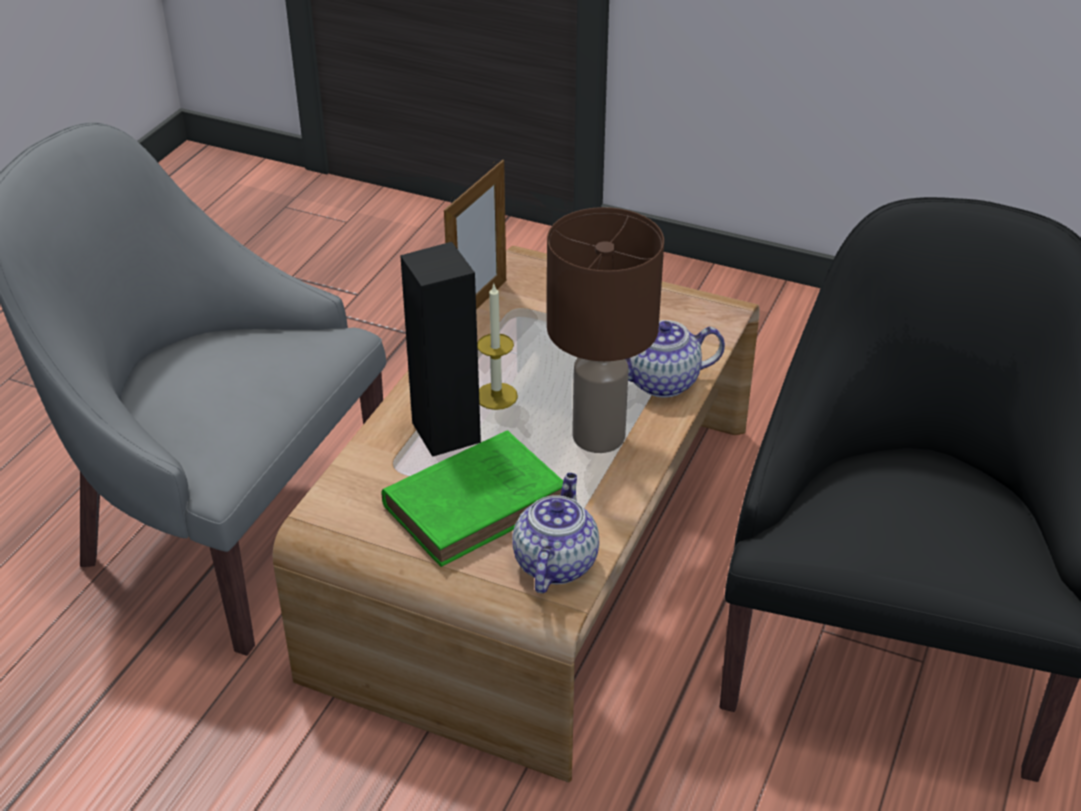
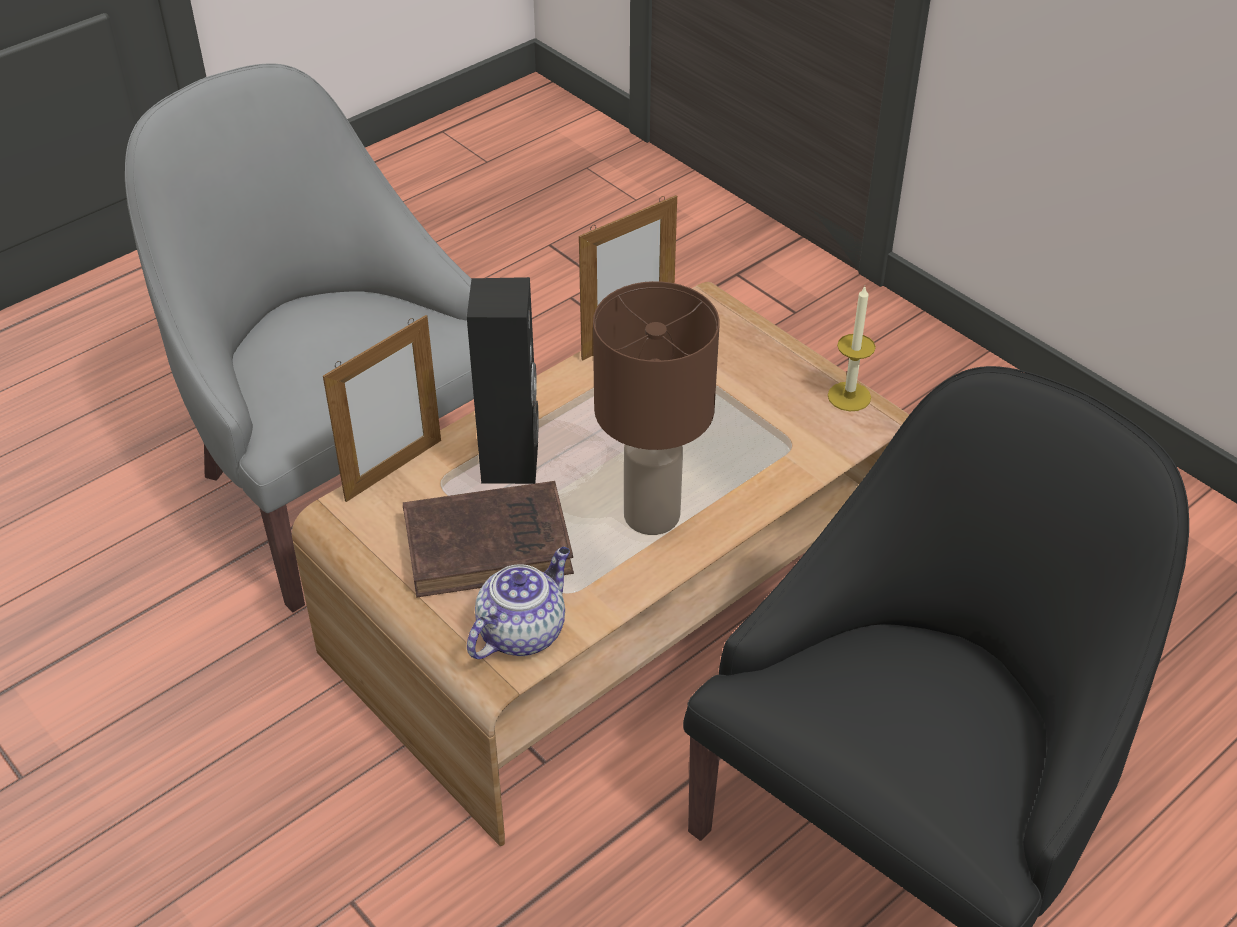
camera: 25 degrees right, 5 degrees up
green book [381,430,563,567] -> brown book [403,481,574,598]
candle [477,284,518,410] -> candle moved to [828,287,876,411]
teapot [626,320,725,398] -> none
none -> picture frame [323,315,441,502]

